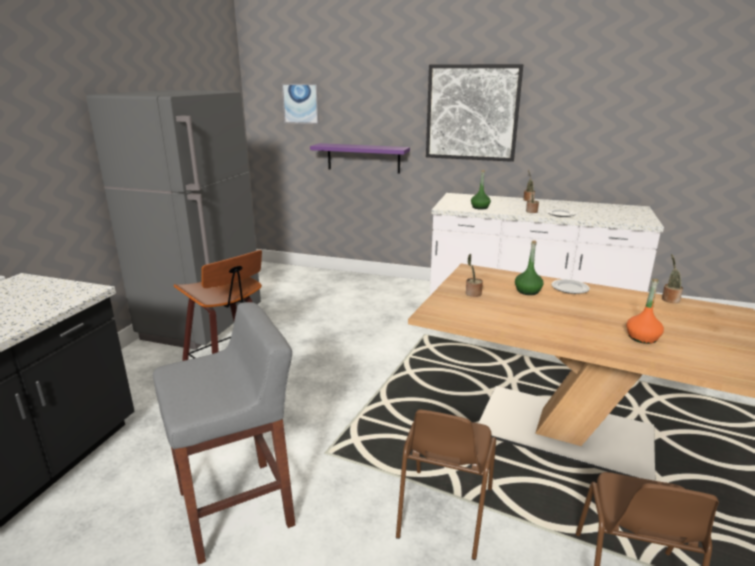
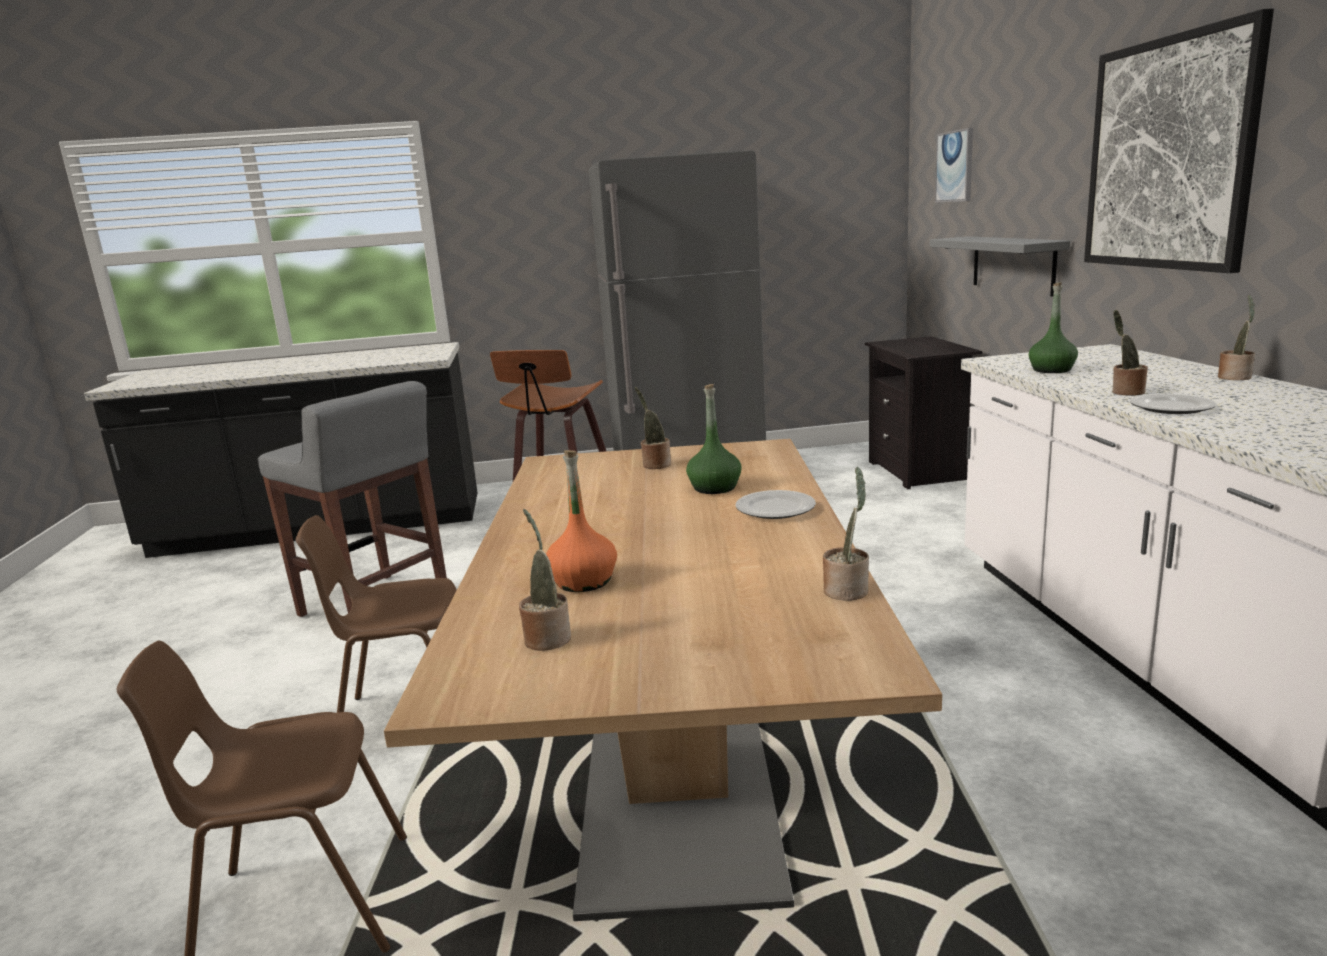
camera: 65 degrees right, 5 degrees down
purple shelf [310,143,410,173] -> grey shelf [930,236,1071,297]
none -> potted plant [519,508,571,651]
none -> black nightstand [865,336,982,489]

